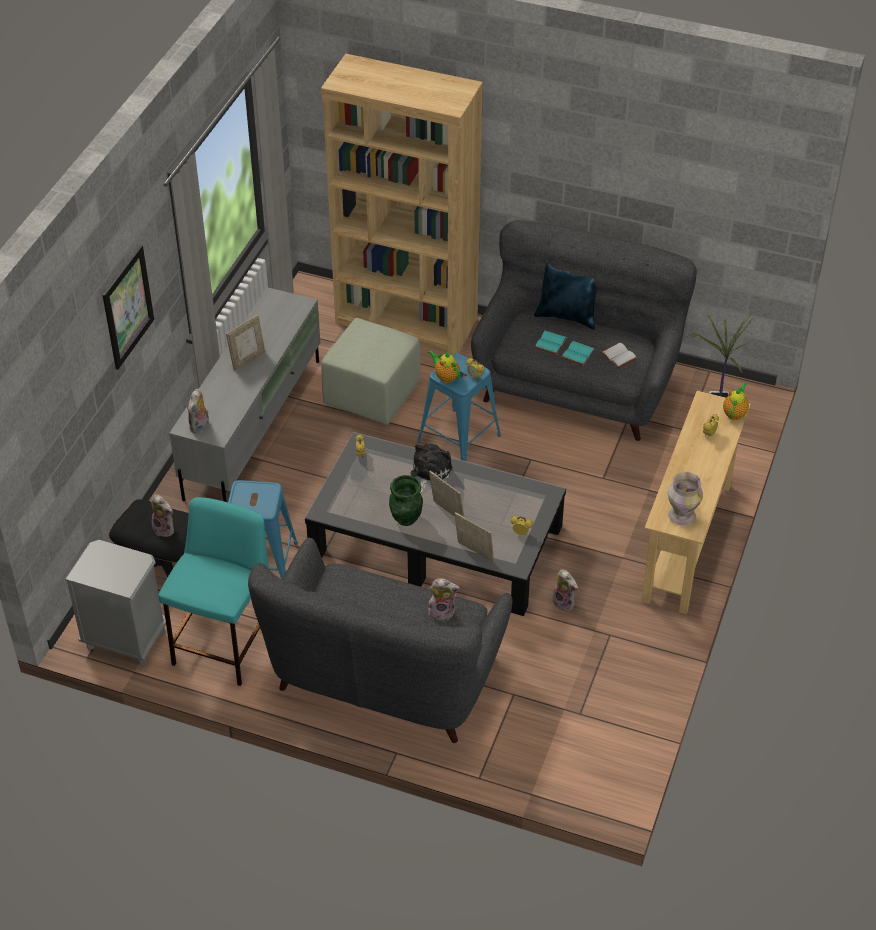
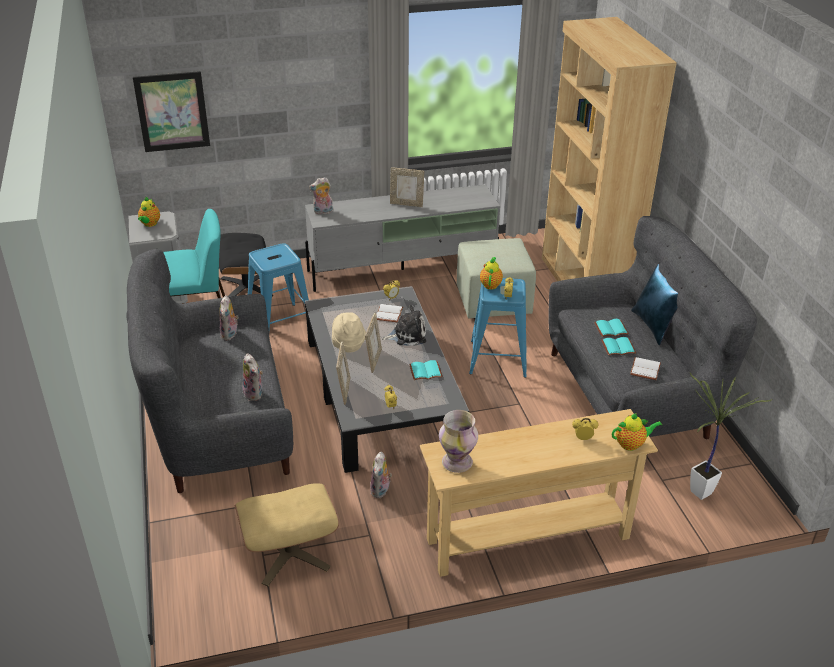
camera: 55 degrees right, 10 degrees down
picture [102,245,154,370] -> picture moved to [133,71,210,152]
plush toy [151,495,174,537] -> plush toy moved to [219,295,239,340]
green vase [389,475,423,526] -> beige hat [332,312,366,353]
none -> teapot [138,197,160,227]
none -> beige ottoman [234,483,339,586]
none -> white book [376,304,403,322]
none -> turquoise book [409,360,443,380]

